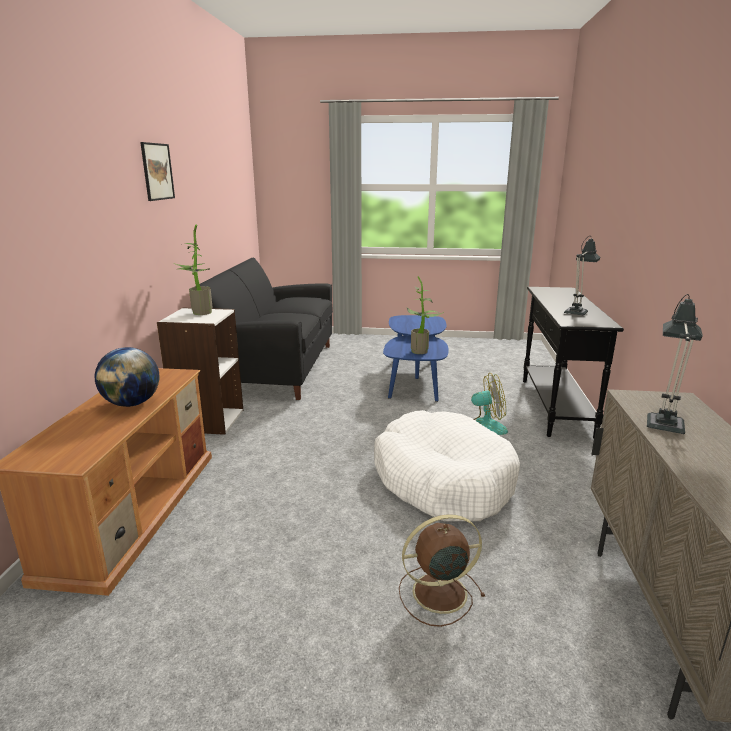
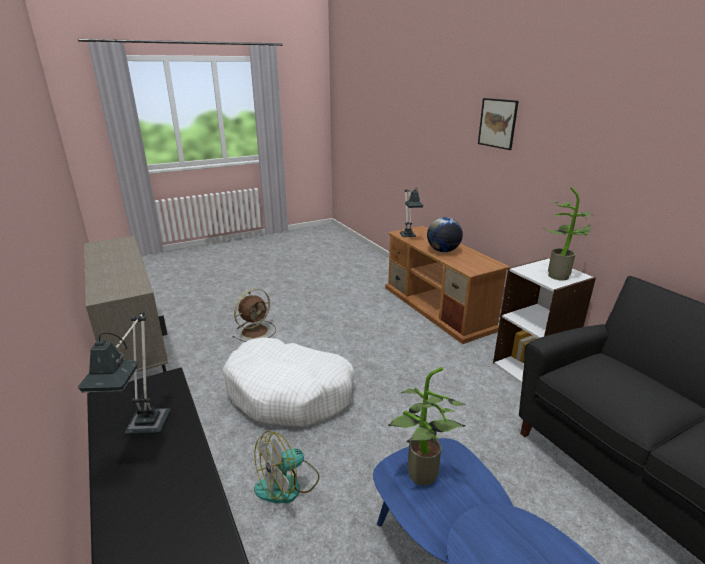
camera: 145 degrees right, 5 degrees up
picture [140,142,175,201] -> picture moved to [478,98,519,150]
table lamp [647,294,703,434] -> table lamp moved to [400,187,423,237]

